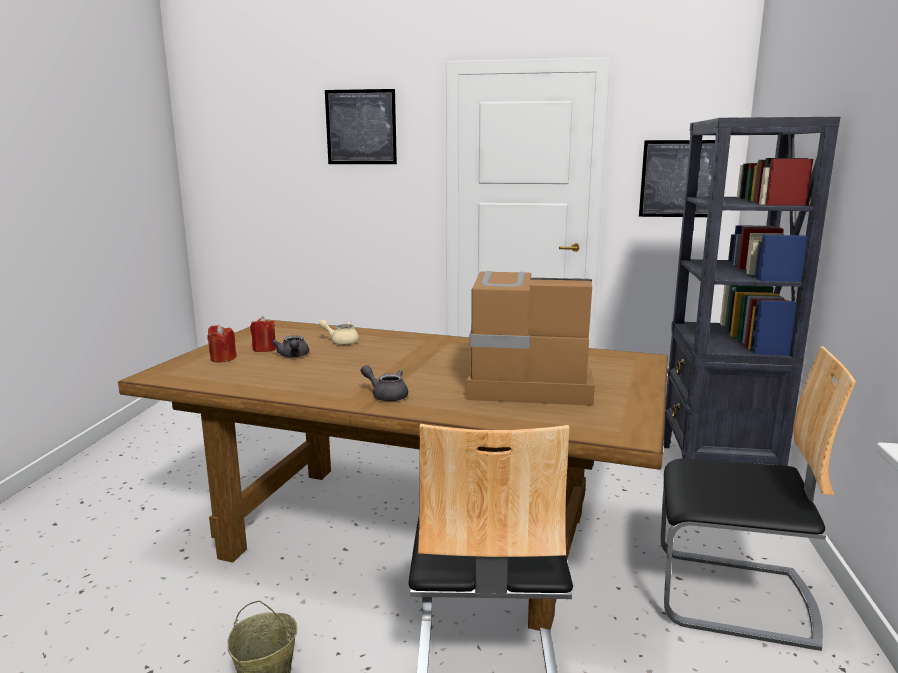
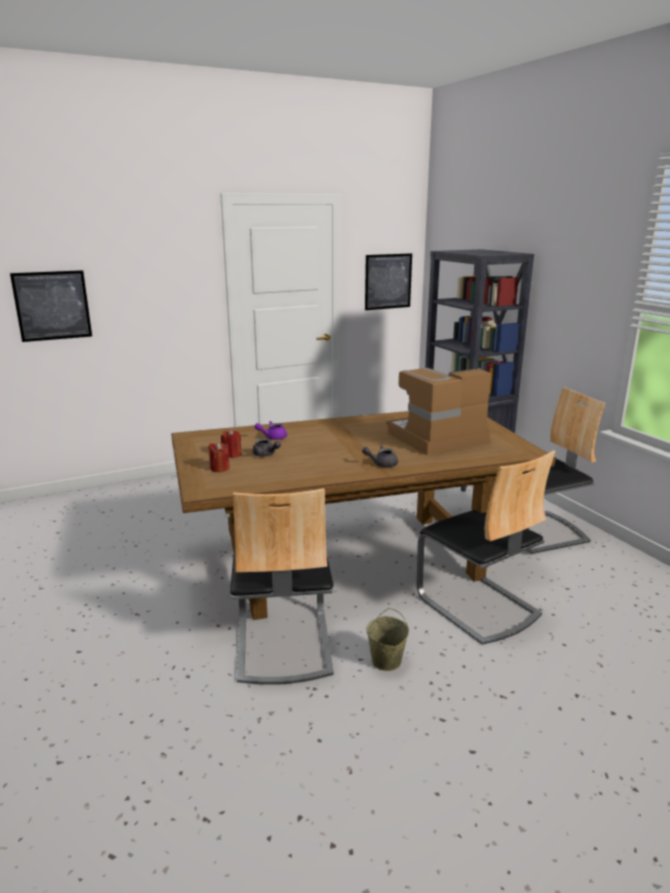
camera: 35 degrees left, 5 degrees up
beige teapot [319,319,359,345] -> purple teapot [254,421,287,440]
picture [325,89,397,164] -> picture moved to [10,270,92,342]
none -> chair [230,488,334,685]

